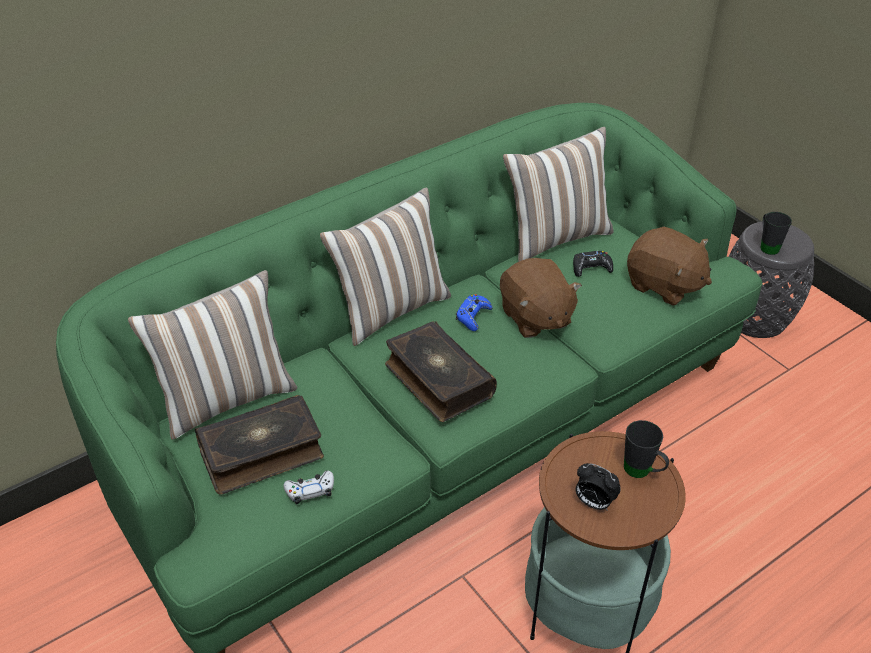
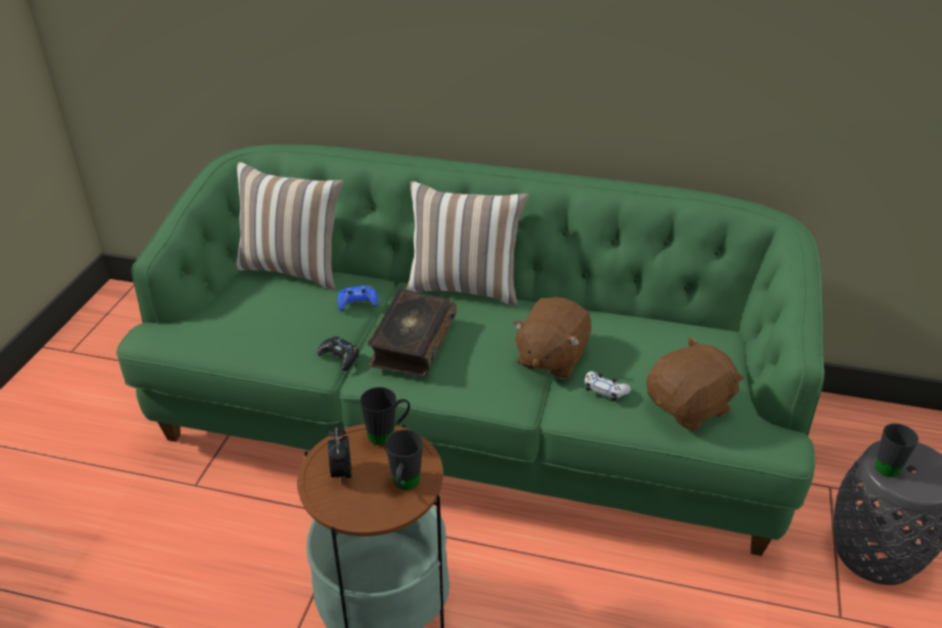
camera: 50 degrees right, 5 degrees down
book [195,395,324,495] -> none
white game controller [284,471,334,504] -> white game controller moved to [585,371,631,401]
blue game controller [456,294,492,331] -> blue game controller moved to [338,285,378,311]
pillow [503,127,614,262] -> none
black game controller [573,251,613,277] -> black game controller moved to [317,336,359,371]
brown plush toy [627,227,712,306] -> brown plush toy turned 120 degrees counterclockwise [646,337,744,431]
none -> black mug [360,387,410,445]

